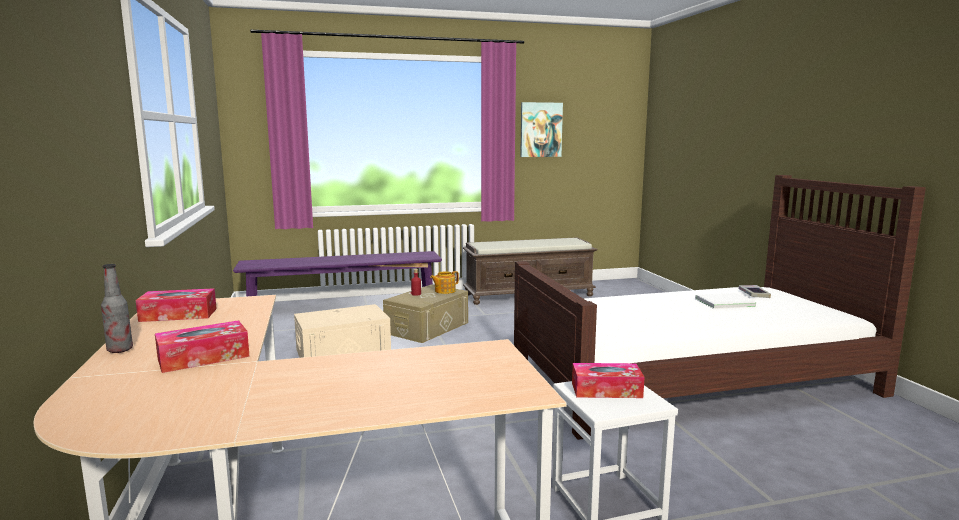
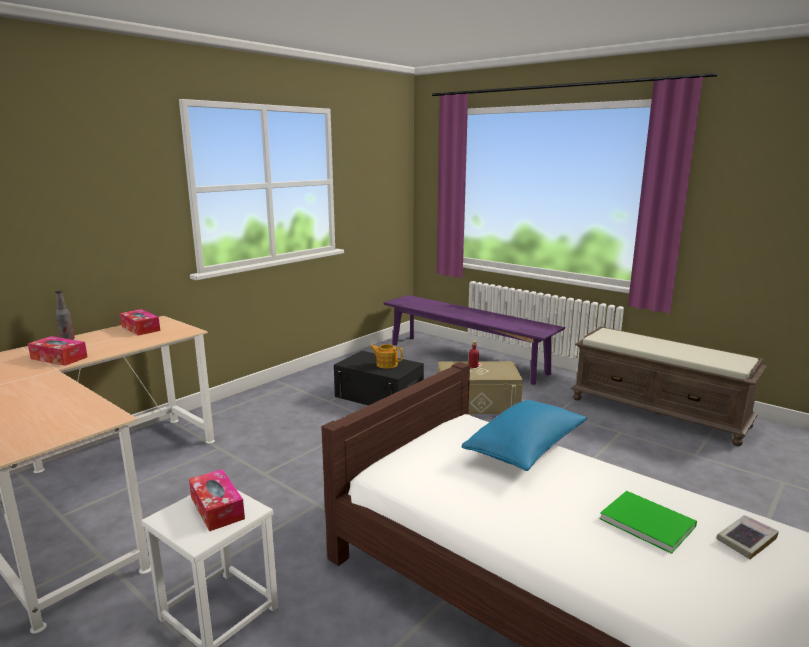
camera: 55 degrees right, 5 degrees up
beige storage box [294,304,391,358] -> black storage box [334,351,424,406]
teapot [430,271,459,294] -> teapot moved to [370,344,403,369]
picture [520,102,563,157] -> none
white book [695,293,757,309] -> green book [600,491,697,554]
none -> blue pillow [462,400,587,471]

